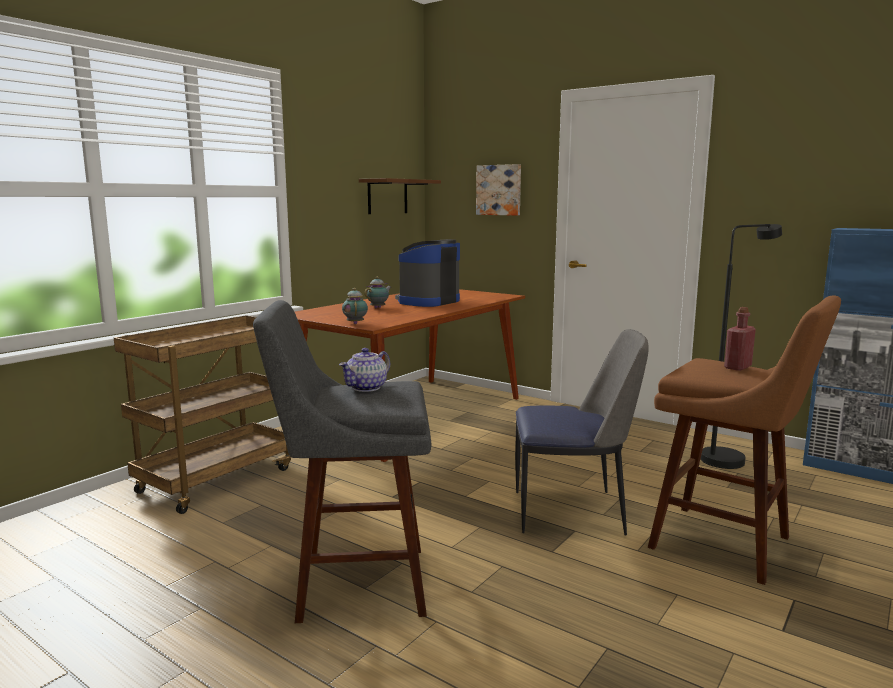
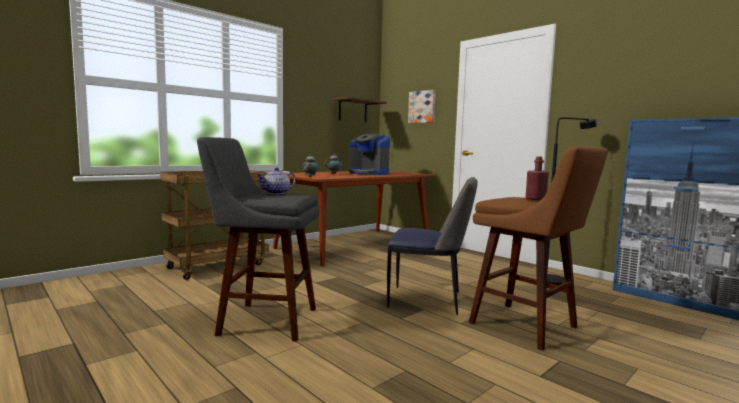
camera: 10 degrees right, 5 degrees down
coffee machine [395,239,460,307] -> coffee machine turned 105 degrees counterclockwise [349,134,390,175]

